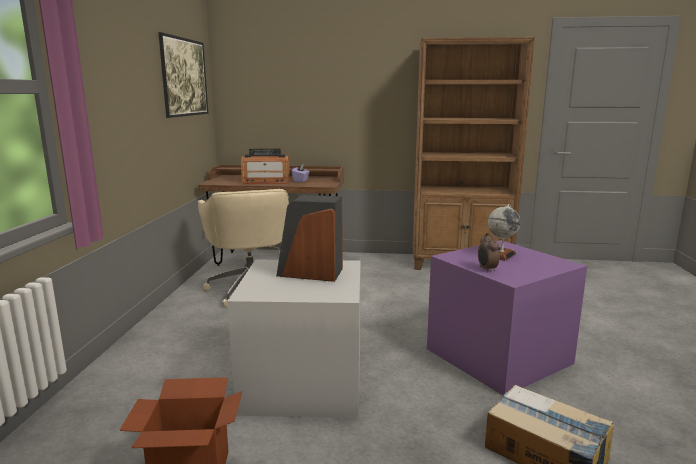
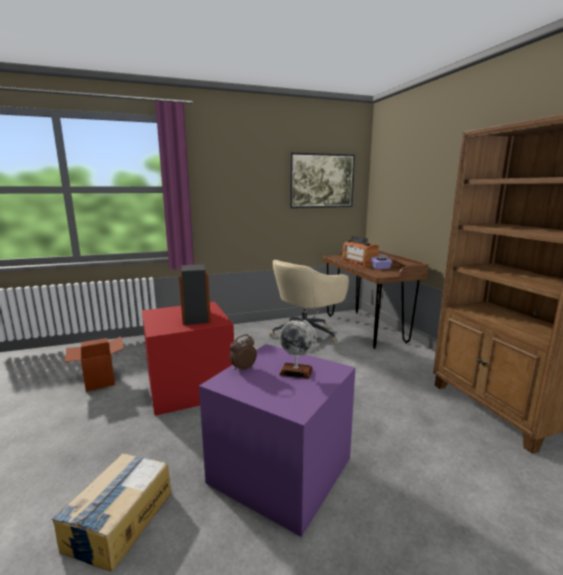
camera: 65 degrees right, 0 degrees up
grey storage box [228,259,361,418] -> red storage box [142,302,234,416]

